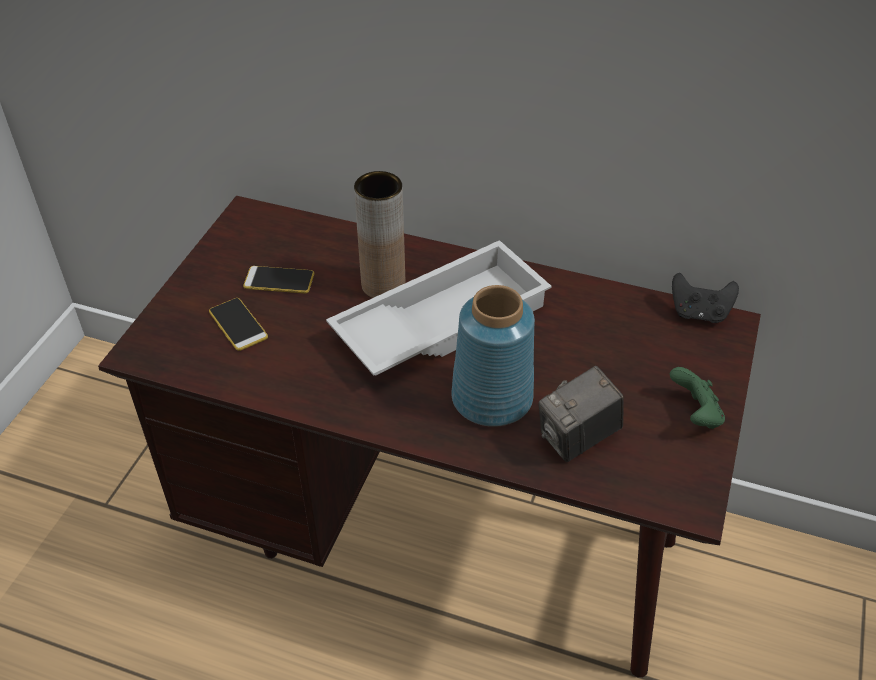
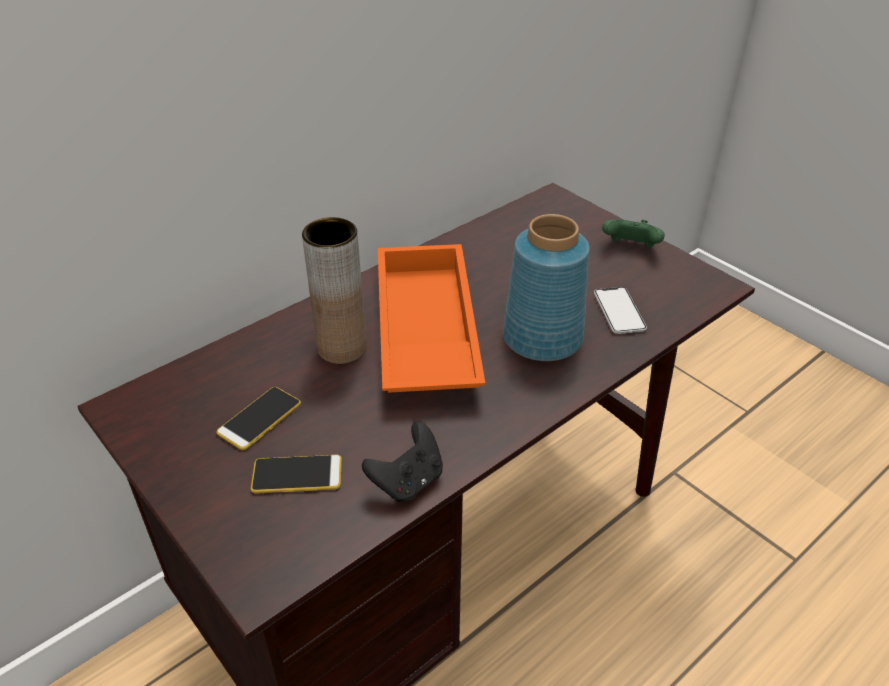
camera: 60 degrees left, 5 degrees down
white tray [326,240,552,376] -> orange tray [378,244,485,393]
camera [538,366,624,462] -> phone [594,287,647,334]
black game controller [672,273,739,323] -> black game controller moved to [362,422,443,502]

